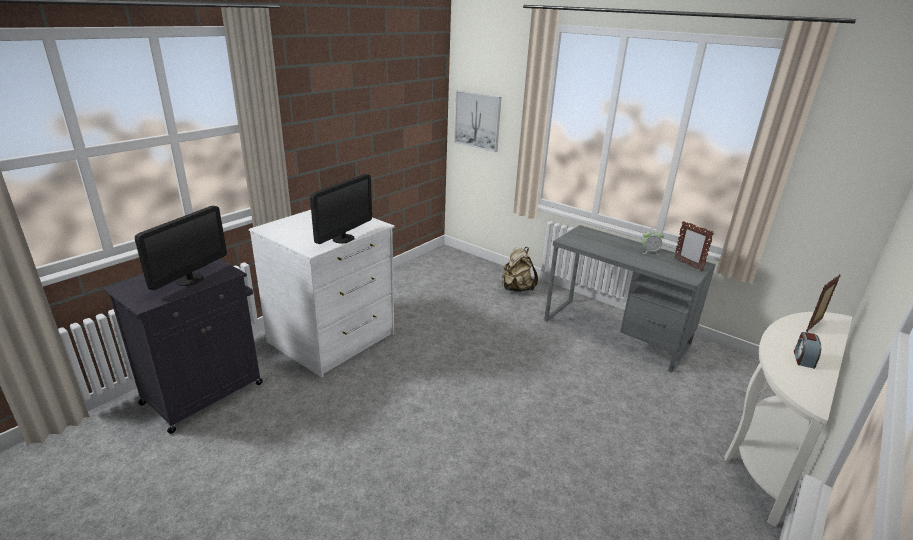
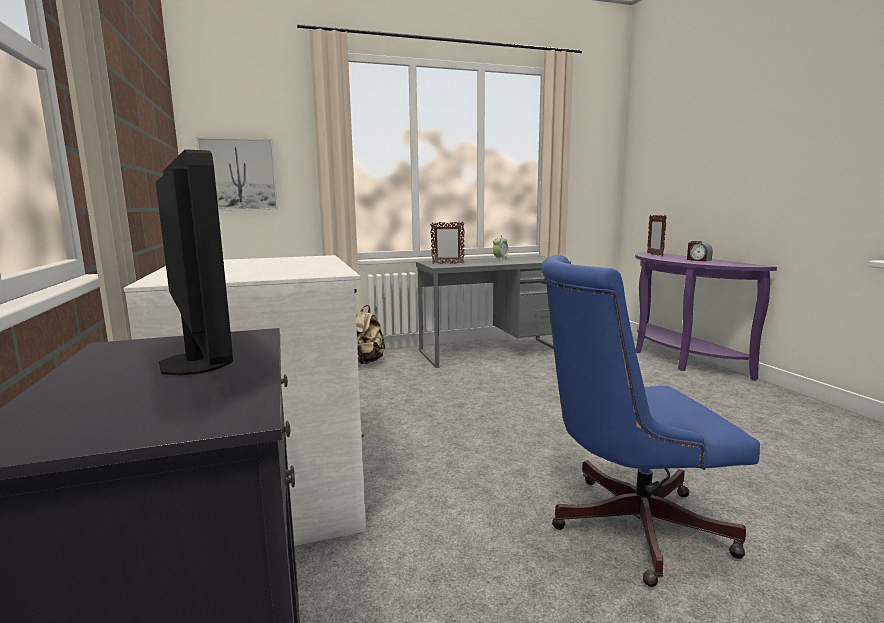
camera: 55 degrees left, 15 degrees down
monitor [310,174,372,244] -> none
picture frame [674,221,714,271] -> picture frame moved to [430,222,465,264]
white console table [724,312,852,527] -> purple console table [635,252,777,380]
none -> blue office chair [541,255,760,587]

